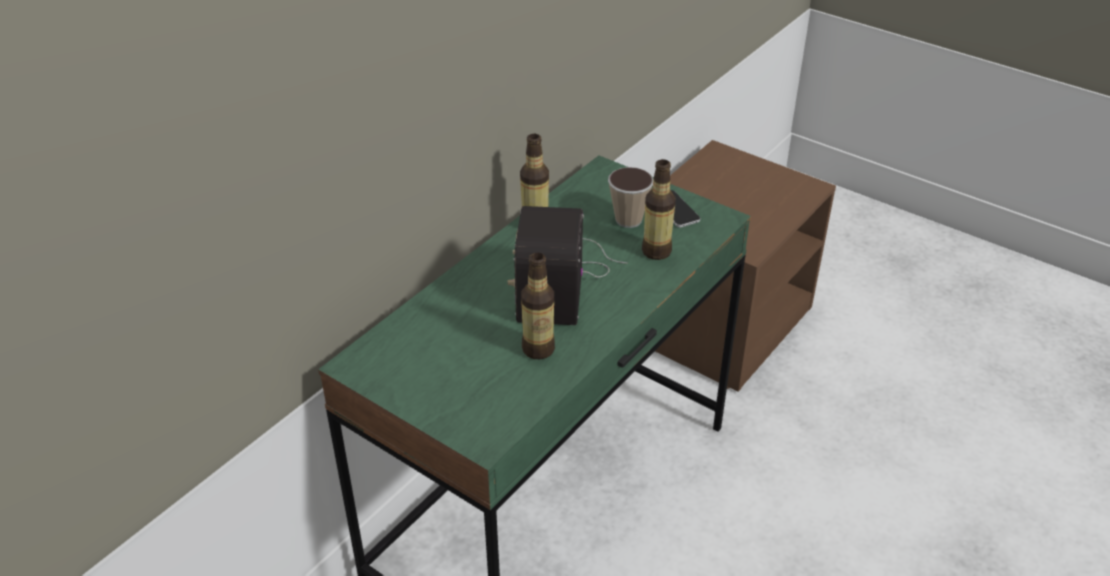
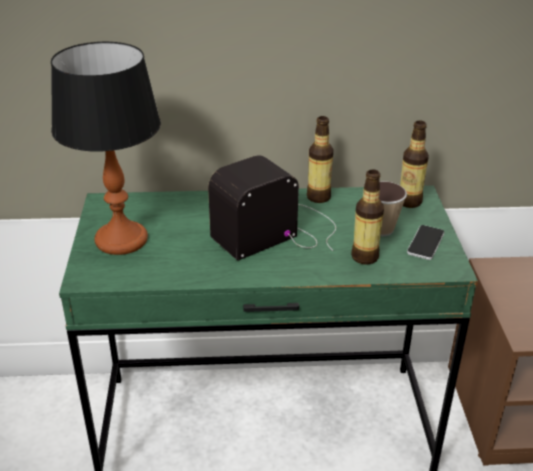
camera: 50 degrees right, 5 degrees down
bottle [521,253,555,359] -> bottle moved to [400,120,429,208]
none -> table lamp [51,42,161,255]

